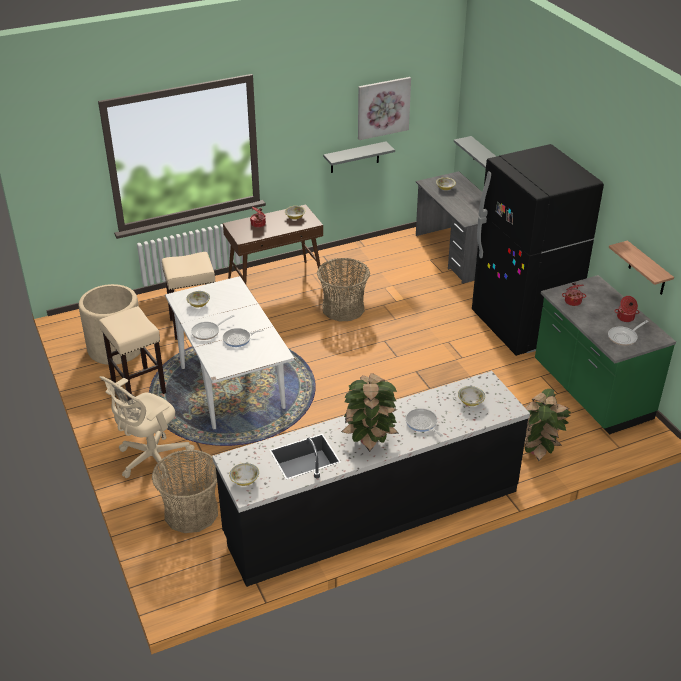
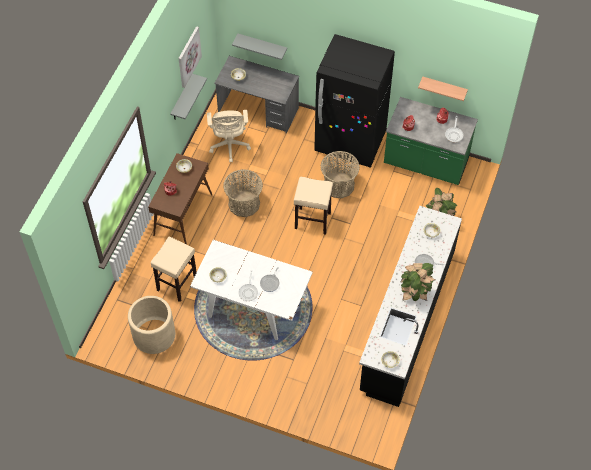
camera: 45 degrees left, 20 degrees up
beige stool [99,306,166,394] -> beige stool moved to [294,177,333,235]
beige office chair [100,376,194,478] -> beige office chair moved to [207,110,251,162]
basket [152,449,218,533] -> basket moved to [321,151,359,198]

